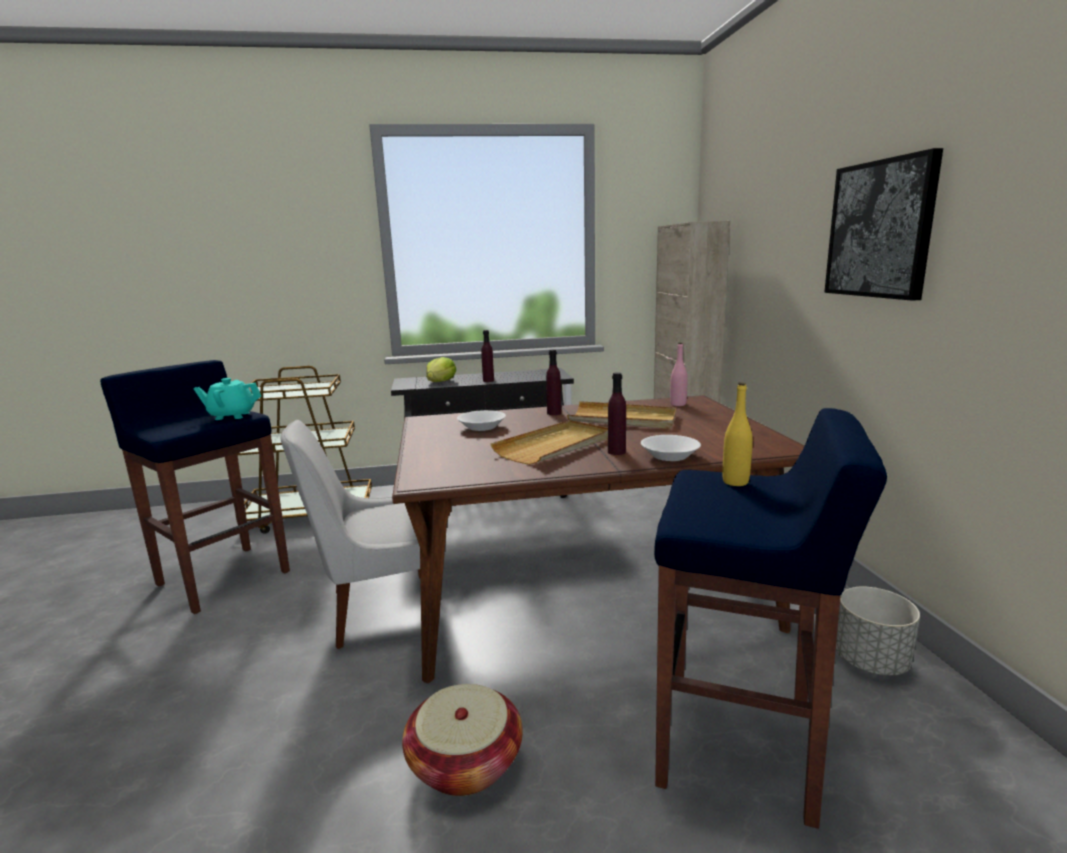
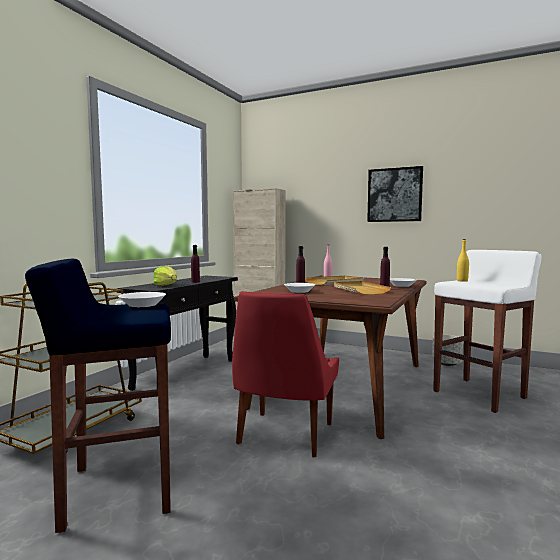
camera: 55 degrees left, 10 degrees down
turquoise teapot [193,378,261,420] -> white bowl [118,292,166,307]
white chair [280,419,420,649] -> red chair [232,291,339,457]
basket [402,684,523,796] -> none
blue stool [654,408,887,829] -> white stool [433,250,542,413]

